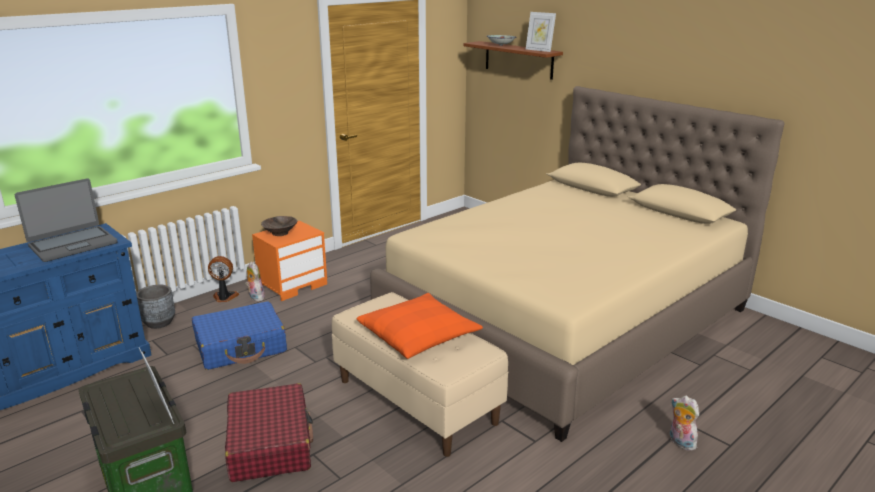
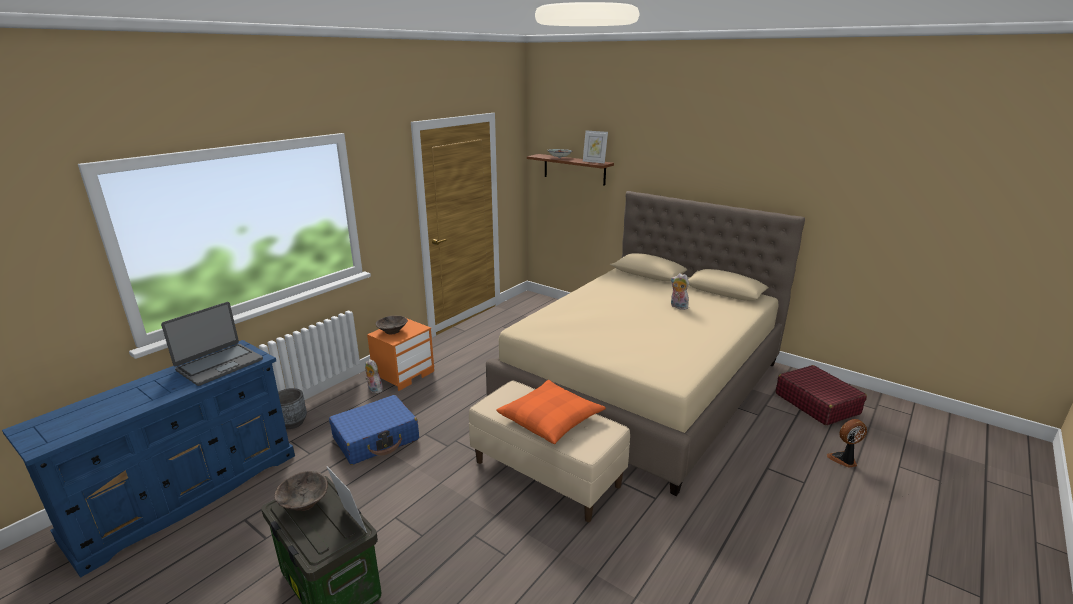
camera: 10 degrees left, 0 degrees up
fan [208,256,239,302] -> fan moved to [827,419,867,468]
red suitcase [225,383,313,482] -> red suitcase moved to [776,365,867,425]
plush toy [670,395,699,451] -> plush toy moved to [671,273,689,310]
none -> brown bowl [274,471,328,511]

